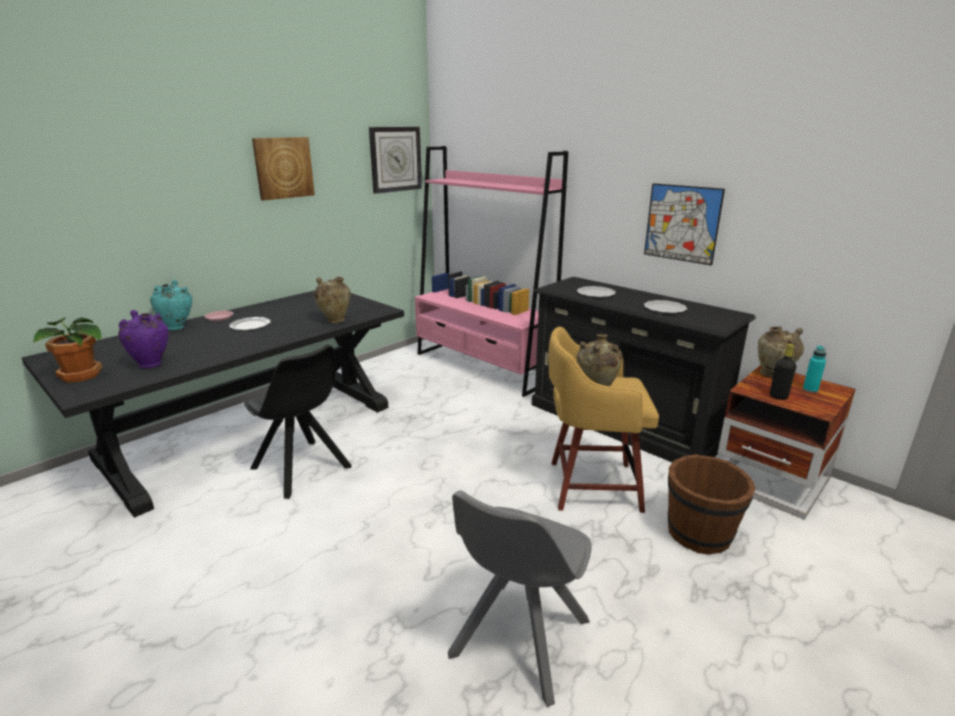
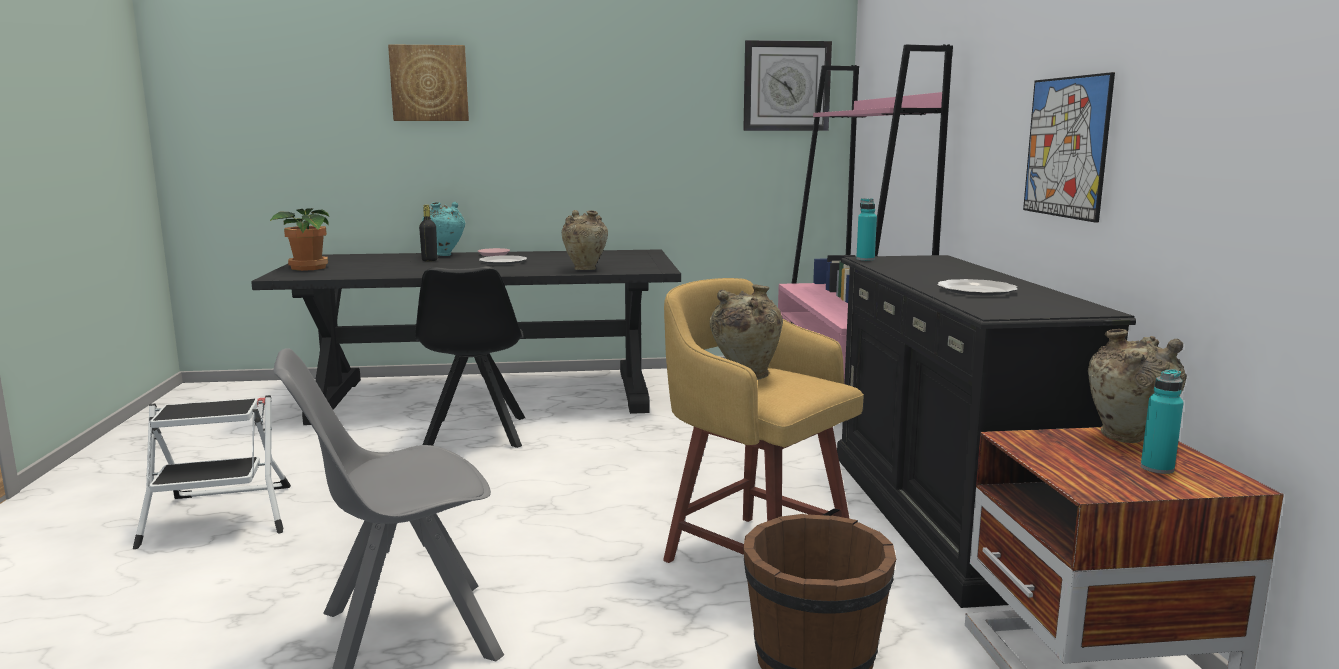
camera: 40 degrees right, 10 degrees down
purple vase [118,310,169,368] -> none
picture [252,137,315,201] -> picture moved to [388,44,469,121]
plate [577,286,616,298] -> none
black bottle [770,344,796,400] -> black bottle moved to [419,205,438,262]
none -> step ladder [133,395,291,549]
none -> turquoise bottle [856,198,877,261]

